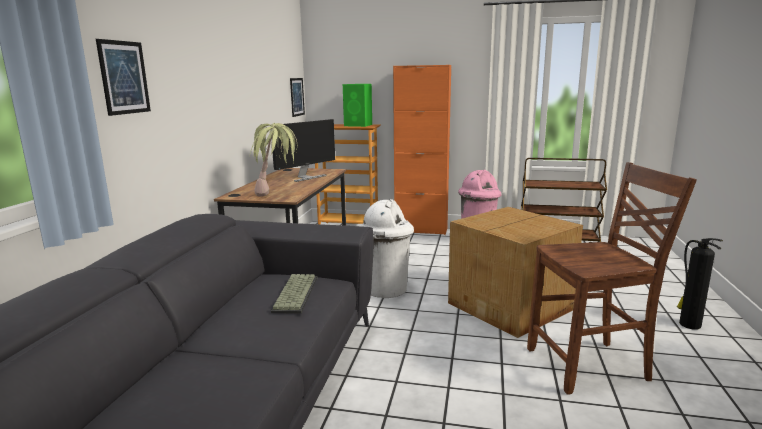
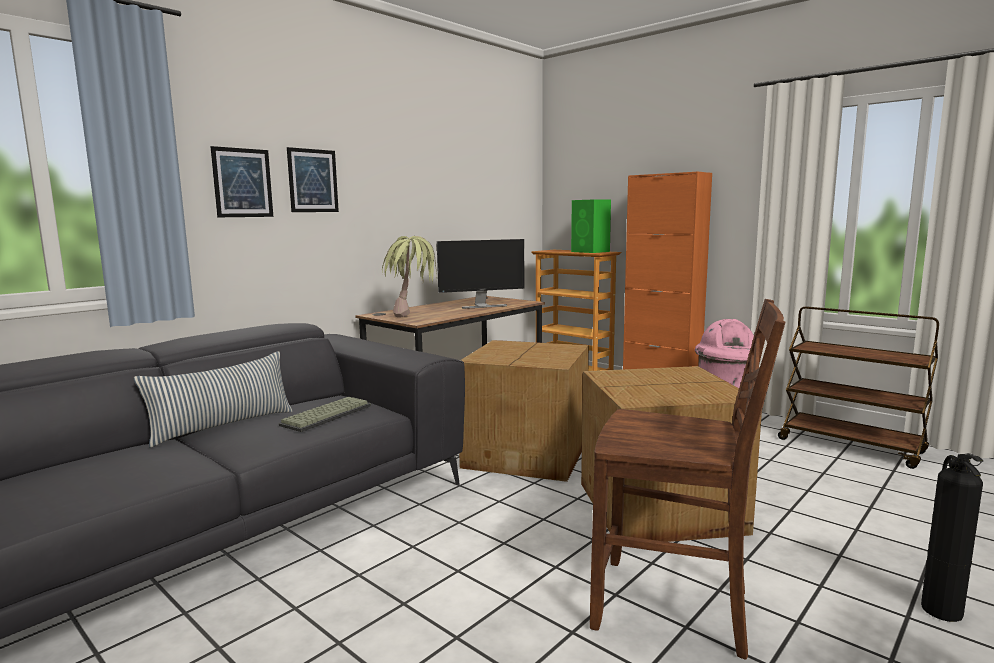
camera: 30 degrees right, 5 degrees down
picture [290,78,305,117] -> picture moved to [287,147,339,212]
white trash can [361,199,414,298] -> cardboard box [459,340,589,482]
none -> pillow [134,351,293,448]

